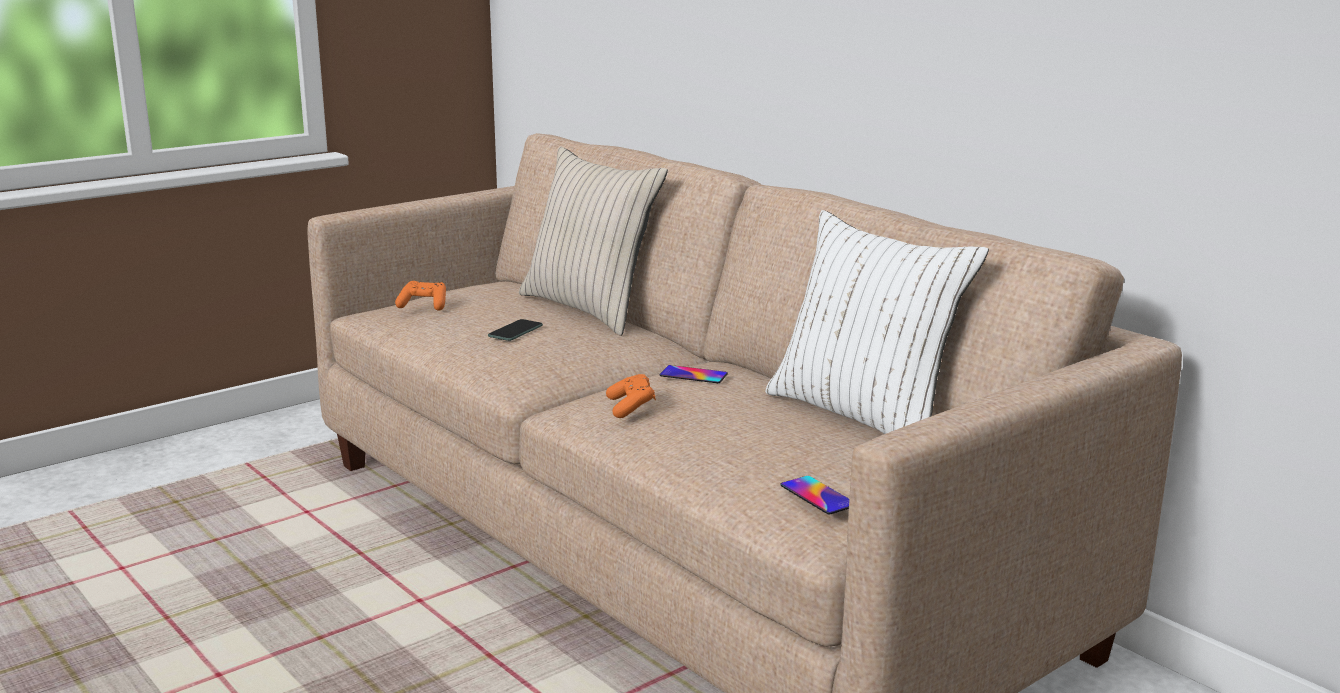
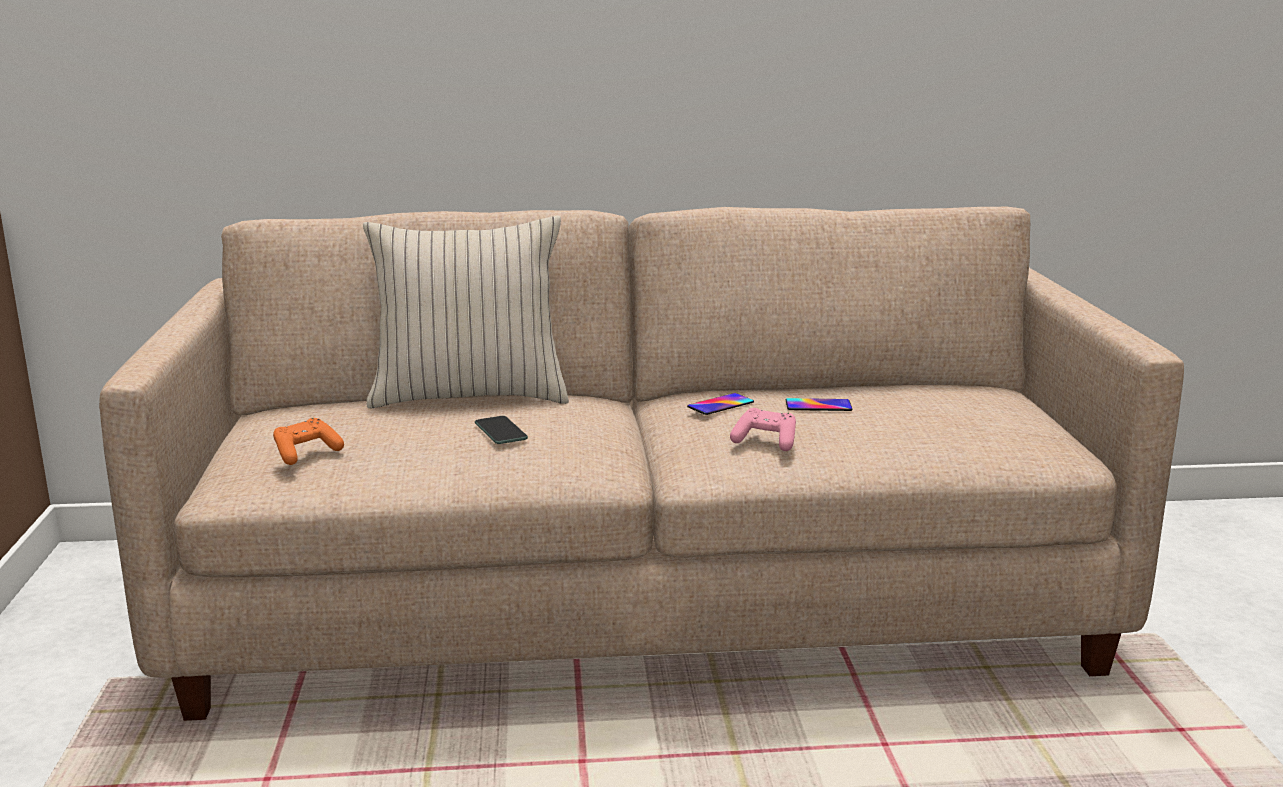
camera: 55 degrees left, 0 degrees up
orange game controller [606,374,656,418] -> pink game controller [730,408,796,451]
white pillow [765,210,989,434] -> none
phone [780,476,849,514] -> phone moved to [786,398,852,411]

